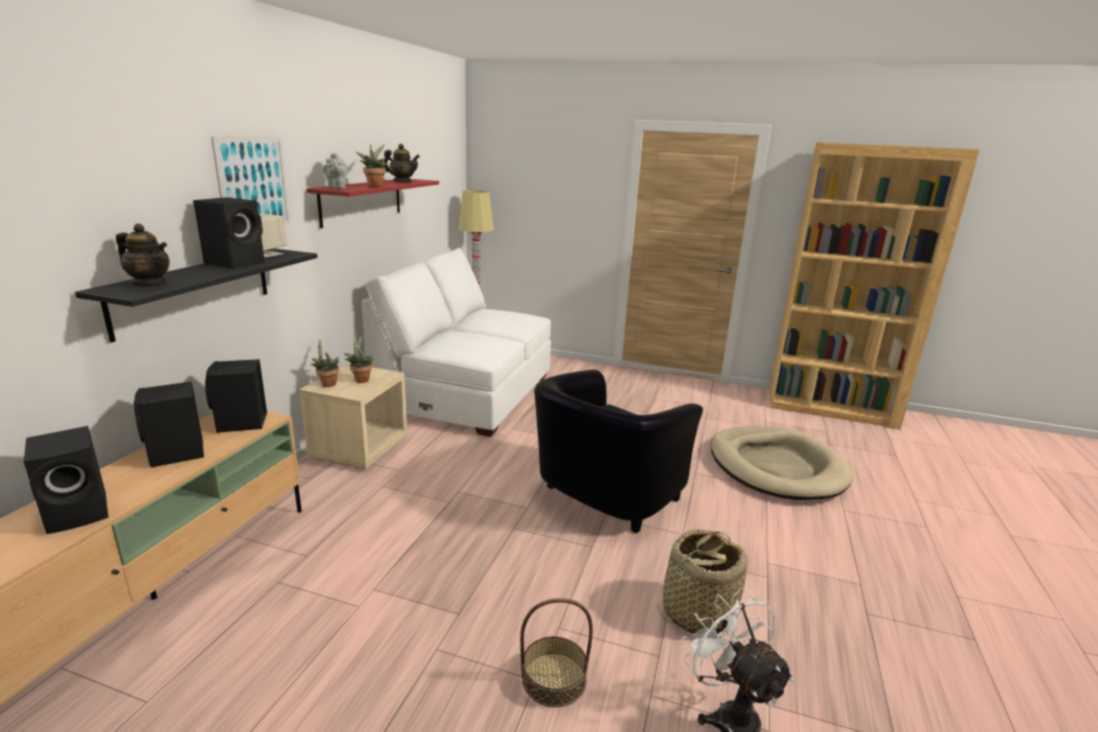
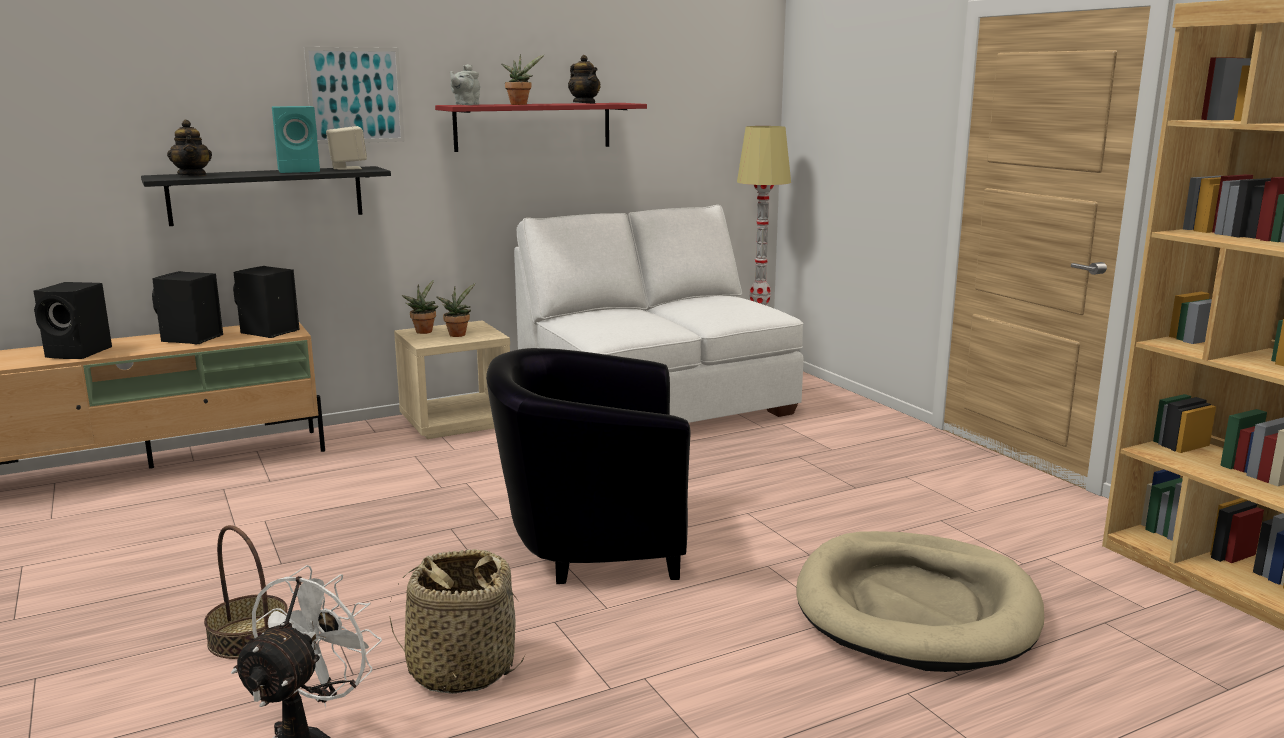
camera: 45 degrees right, 5 degrees down
black speaker [193,197,265,269] -> turquoise speaker [272,106,320,173]

